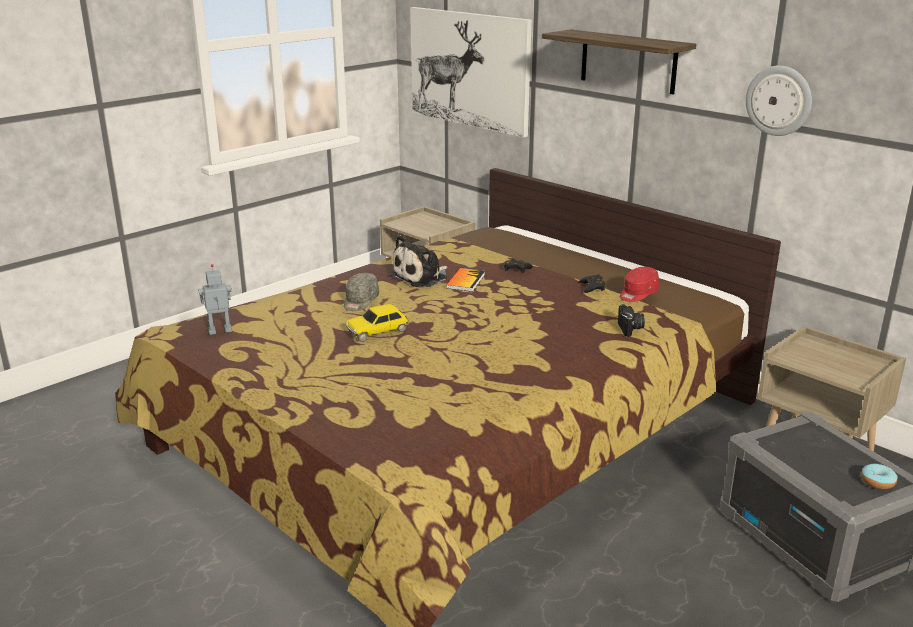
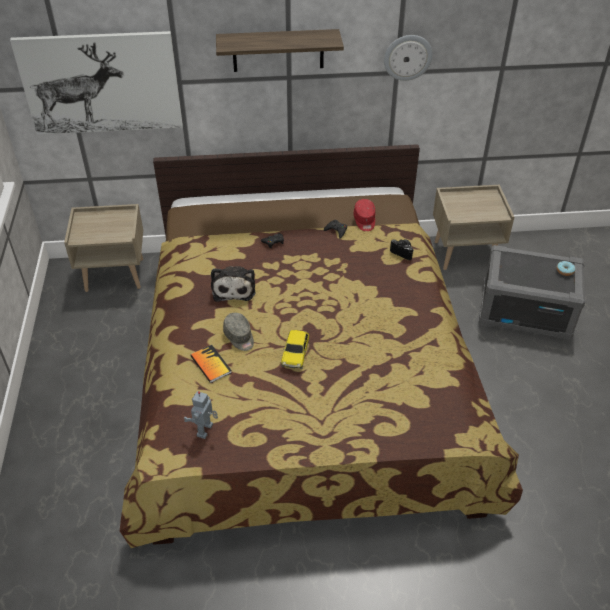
camera: 50 degrees left, 20 degrees up
book [446,268,485,292] -> book moved to [190,345,232,383]

